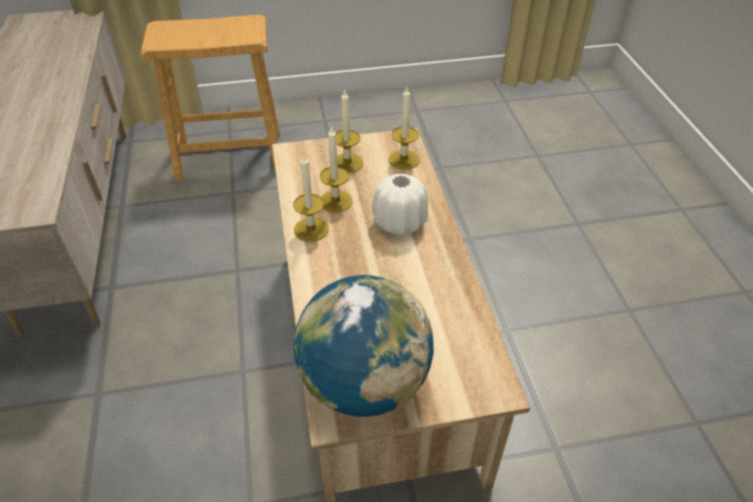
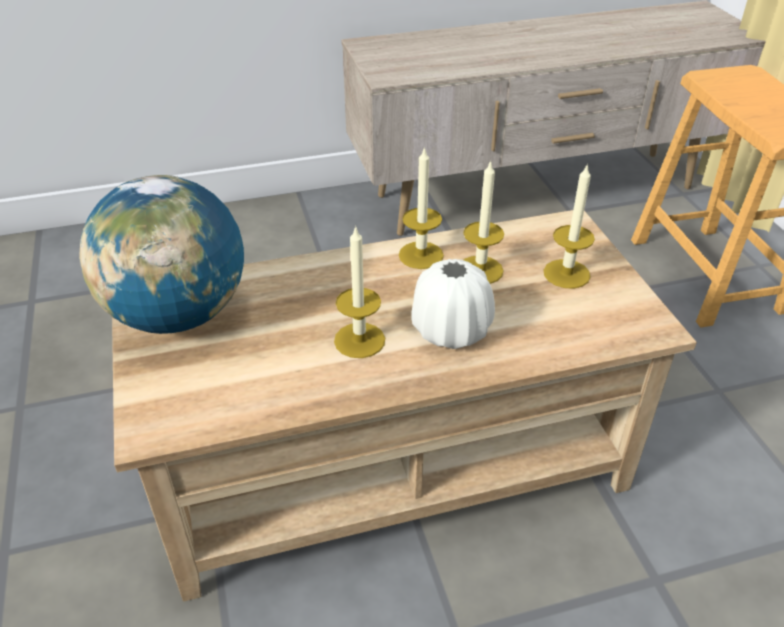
camera: 85 degrees right, 5 degrees down
candle [389,87,420,170] -> candle moved to [334,225,385,358]

